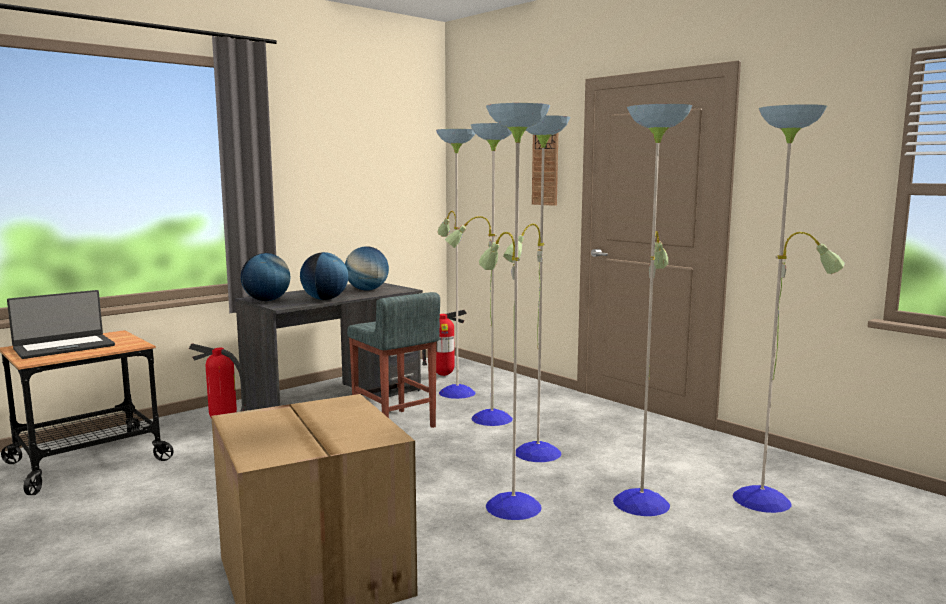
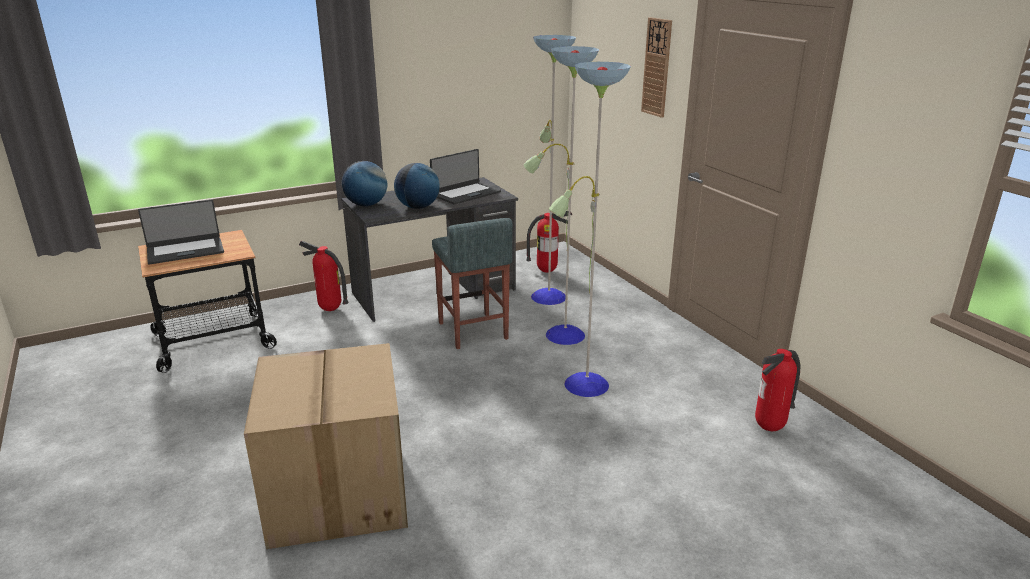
camera: 15 degrees right, 15 degrees up
globe [345,246,389,291] -> laptop [430,149,501,205]
floor lamp [479,103,845,520] -> none
none -> fire extinguisher [755,349,801,431]

